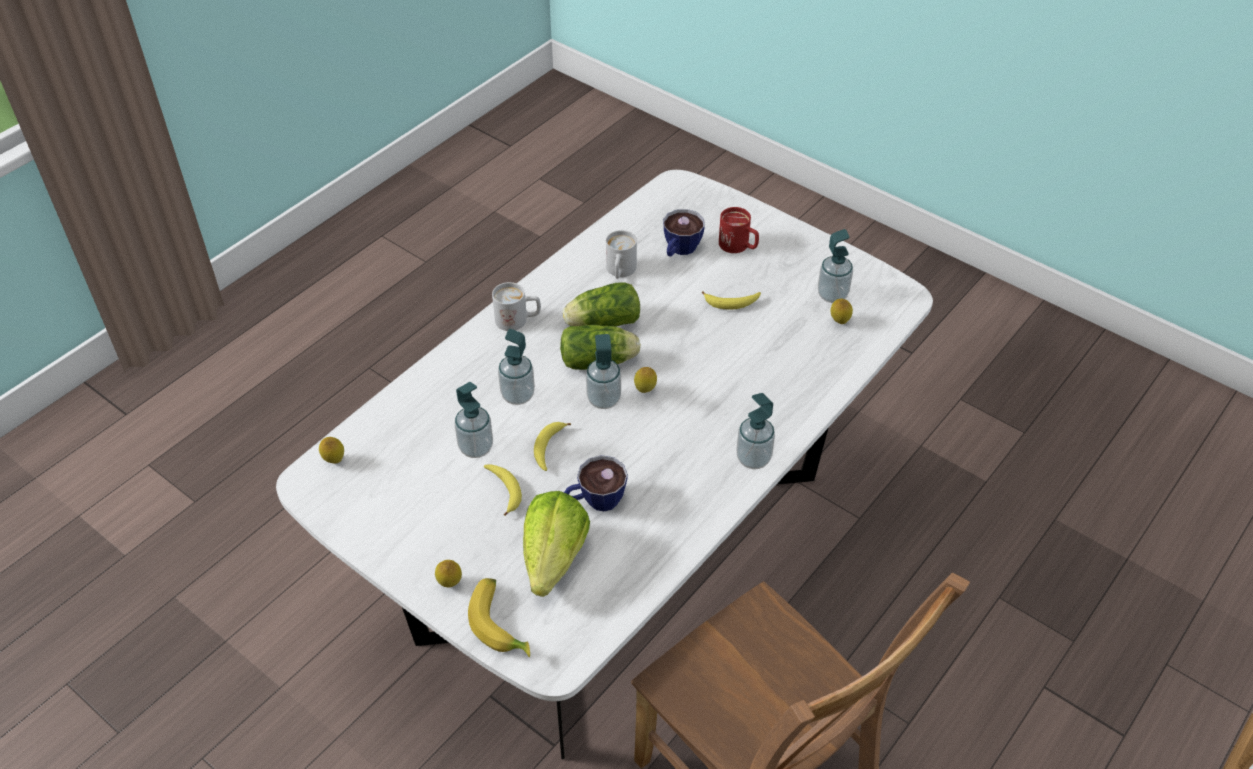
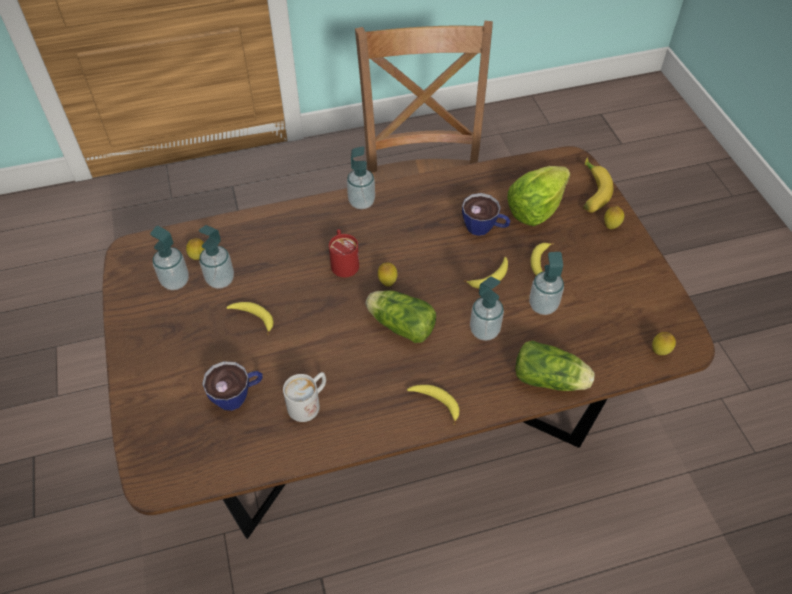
camera: 145 degrees left, 5 degrees up
white dining table [276,170,933,759] -> brown dining table [103,146,715,539]
white mug [492,282,541,331] -> banana [407,385,459,425]
lettuce [563,282,640,327] -> lettuce moved to [515,340,595,391]
soap dispenser [586,334,621,409] -> soap dispenser moved to [199,225,234,289]
red mug [719,207,759,253] -> red mug moved to [329,229,359,277]

